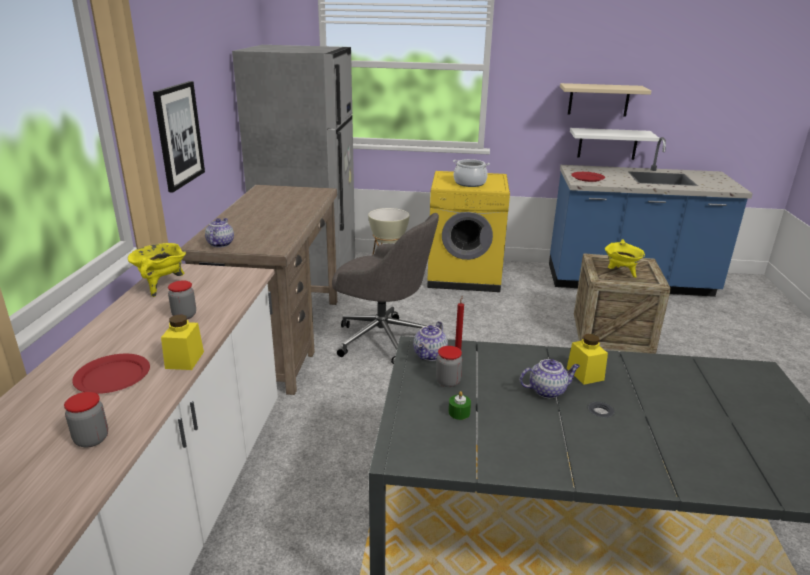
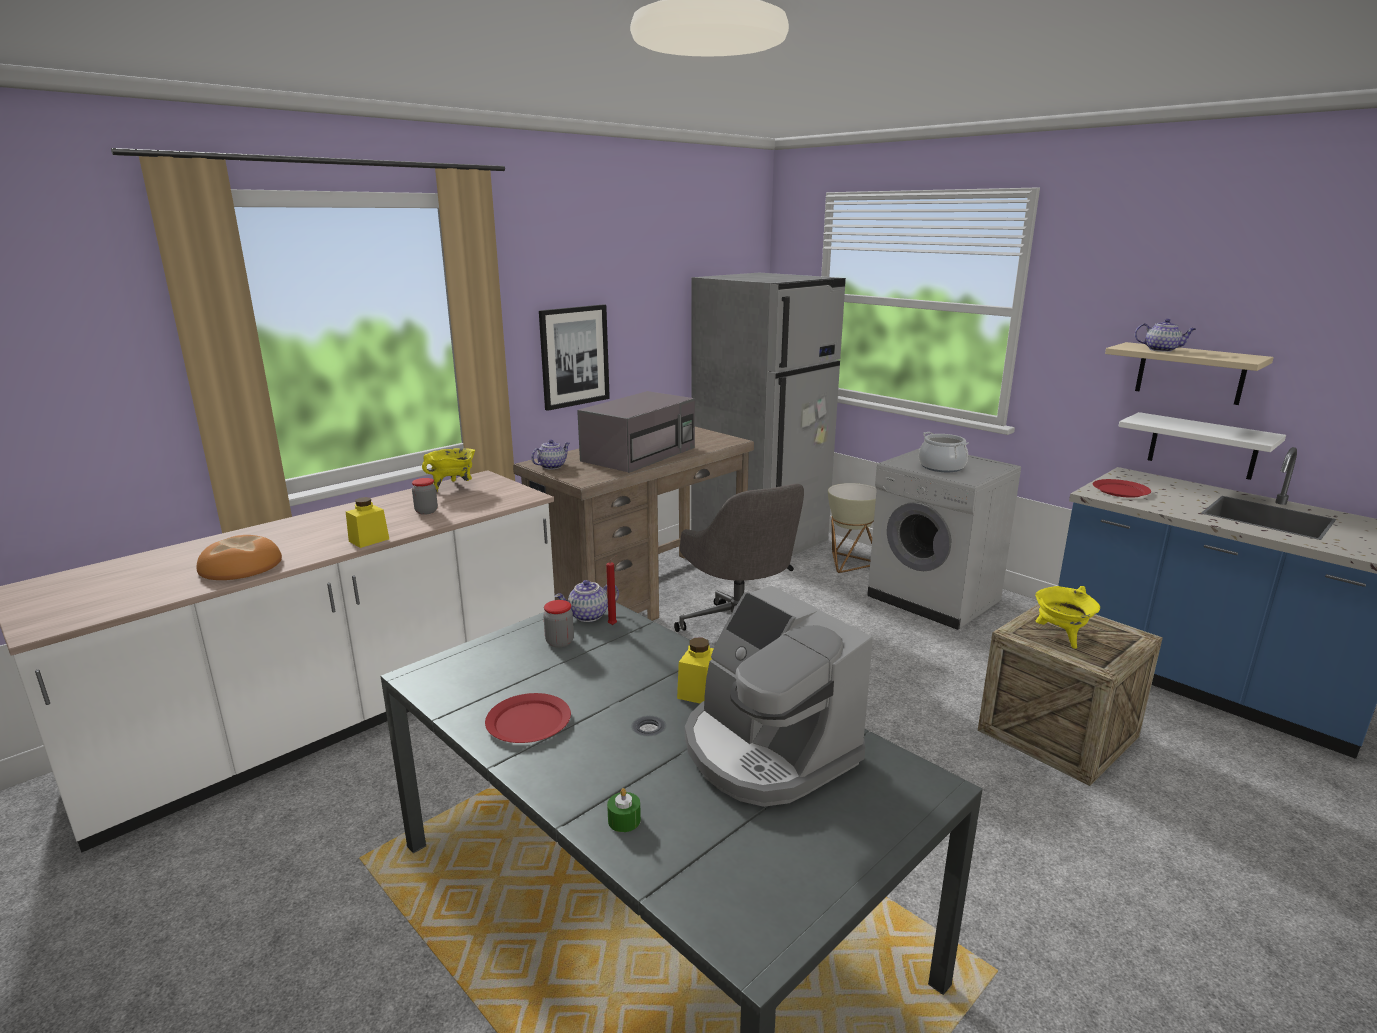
camera: 40 degrees right, 5 degrees down
jar [64,392,108,448] -> bread [197,535,282,580]
red plate [72,354,150,394] -> red plate moved to [485,693,571,743]
yellow washing machine [427,171,510,292] -> white washing machine [867,448,1021,630]
green candle [449,391,471,420] -> green candle moved to [607,788,641,832]
teapot [520,359,580,398] -> teapot moved to [1135,319,1196,352]
none -> grey microwave [577,391,695,473]
none -> coffee machine [685,586,873,807]

